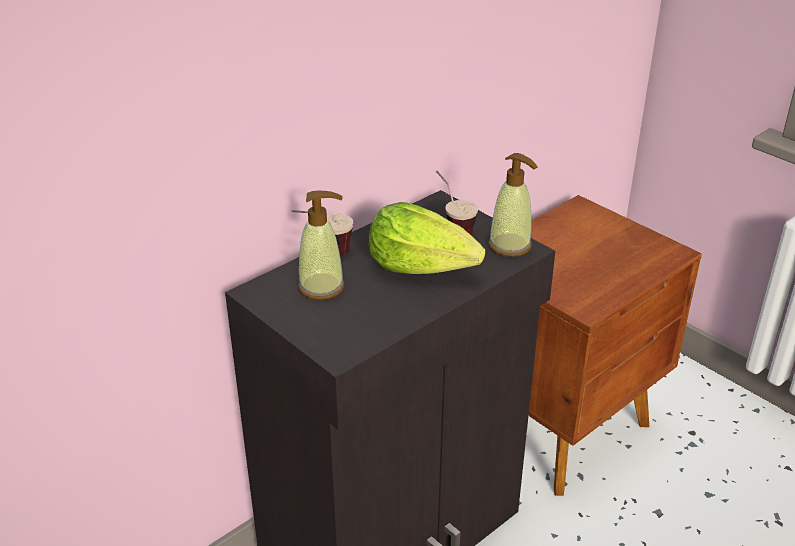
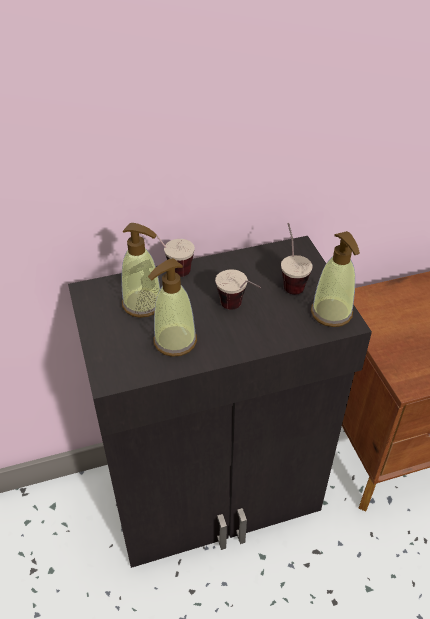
camera: 25 degrees right, 10 degrees up
lettuce [369,202,485,274] -> cup [215,269,261,310]
none -> soap dispenser [148,258,197,357]

